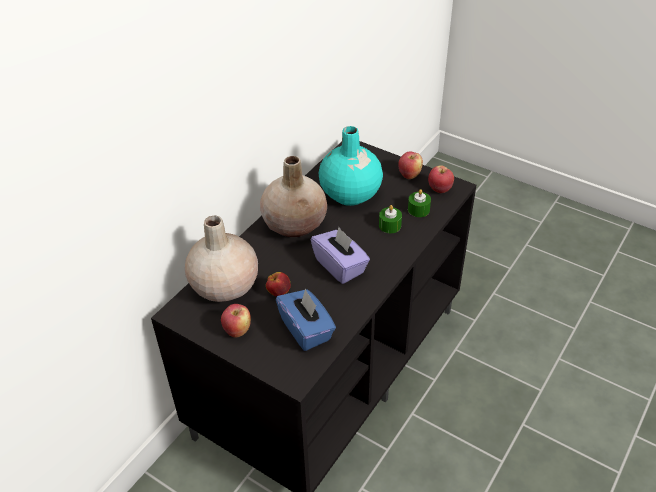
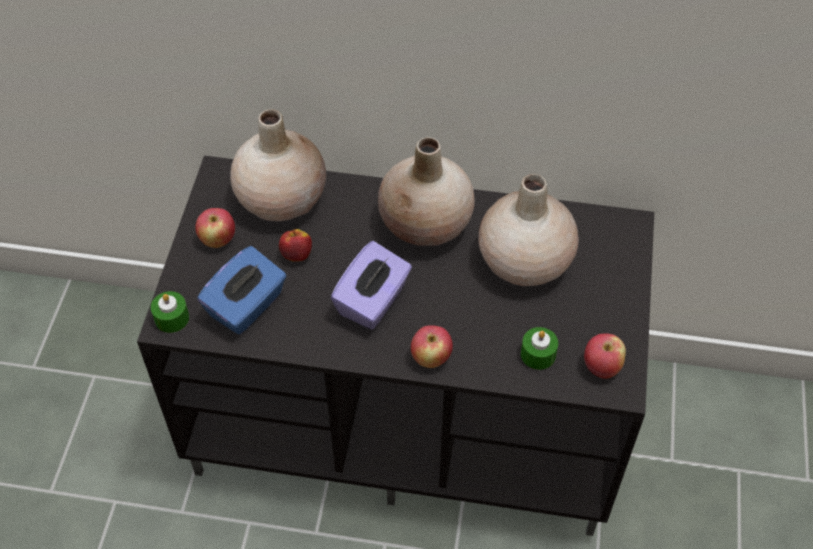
camera: 65 degrees right, 10 degrees up
turquoise vase [319,126,383,206] -> beige vase [478,174,579,286]
green candle [379,205,402,233] -> green candle moved to [151,291,189,333]
apple [398,151,423,179] -> apple moved to [411,325,453,368]

